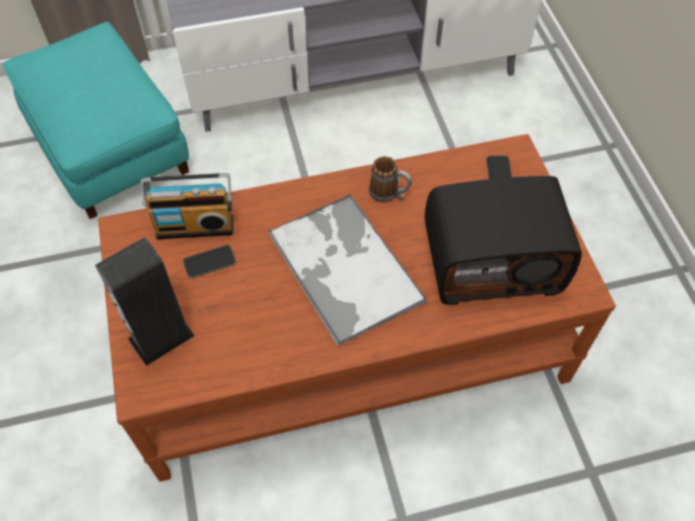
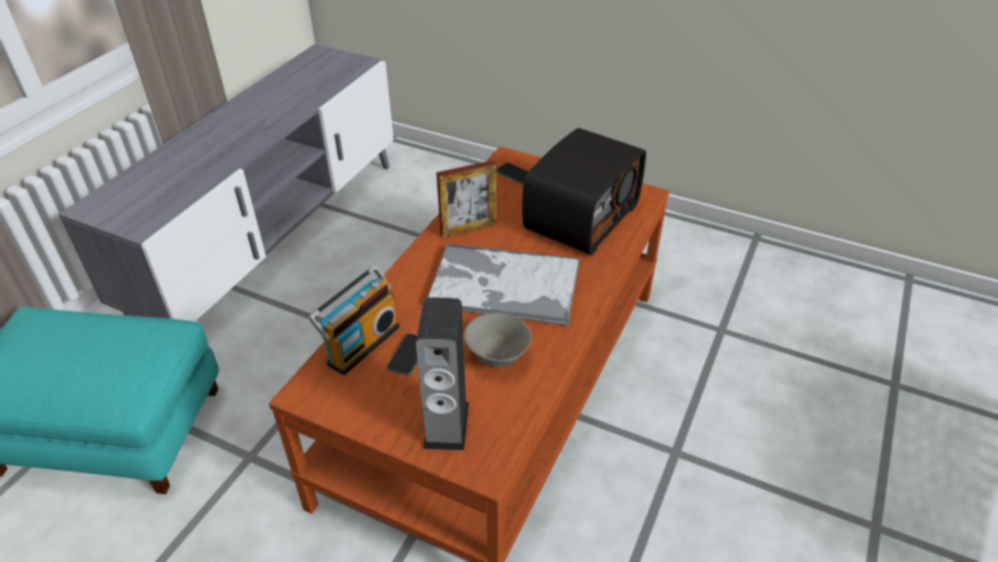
camera: 50 degrees left, 15 degrees down
mug [369,156,412,202] -> picture frame [436,160,497,238]
none -> grey bowl [464,312,532,368]

